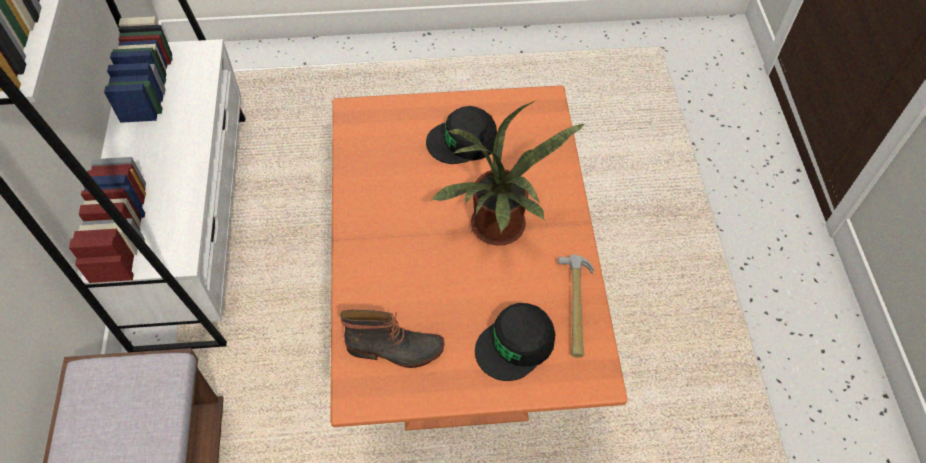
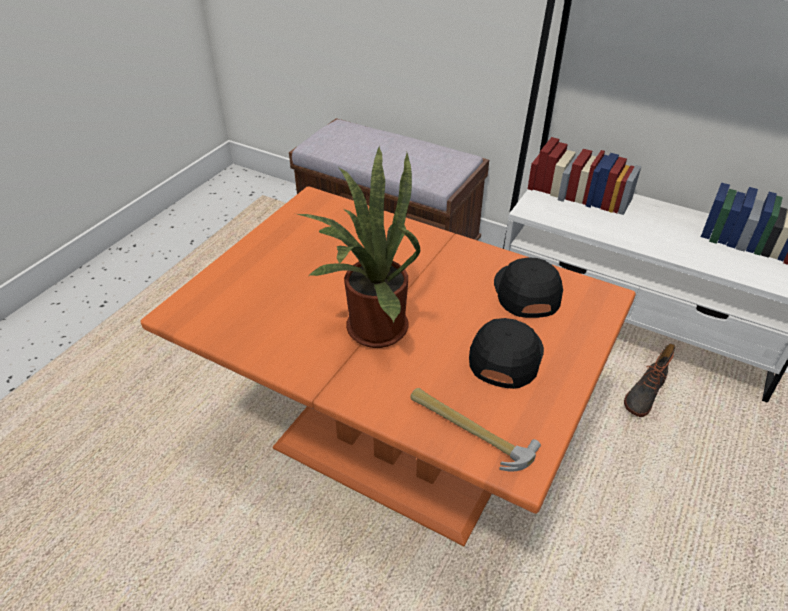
camera: 125 degrees right, 15 degrees down
boot [340,310,444,368] -> boot moved to [624,344,675,417]
black cap [475,303,555,381] -> black cap moved to [494,257,563,318]
hammer [558,254,594,358] -> hammer moved to [410,388,541,471]

